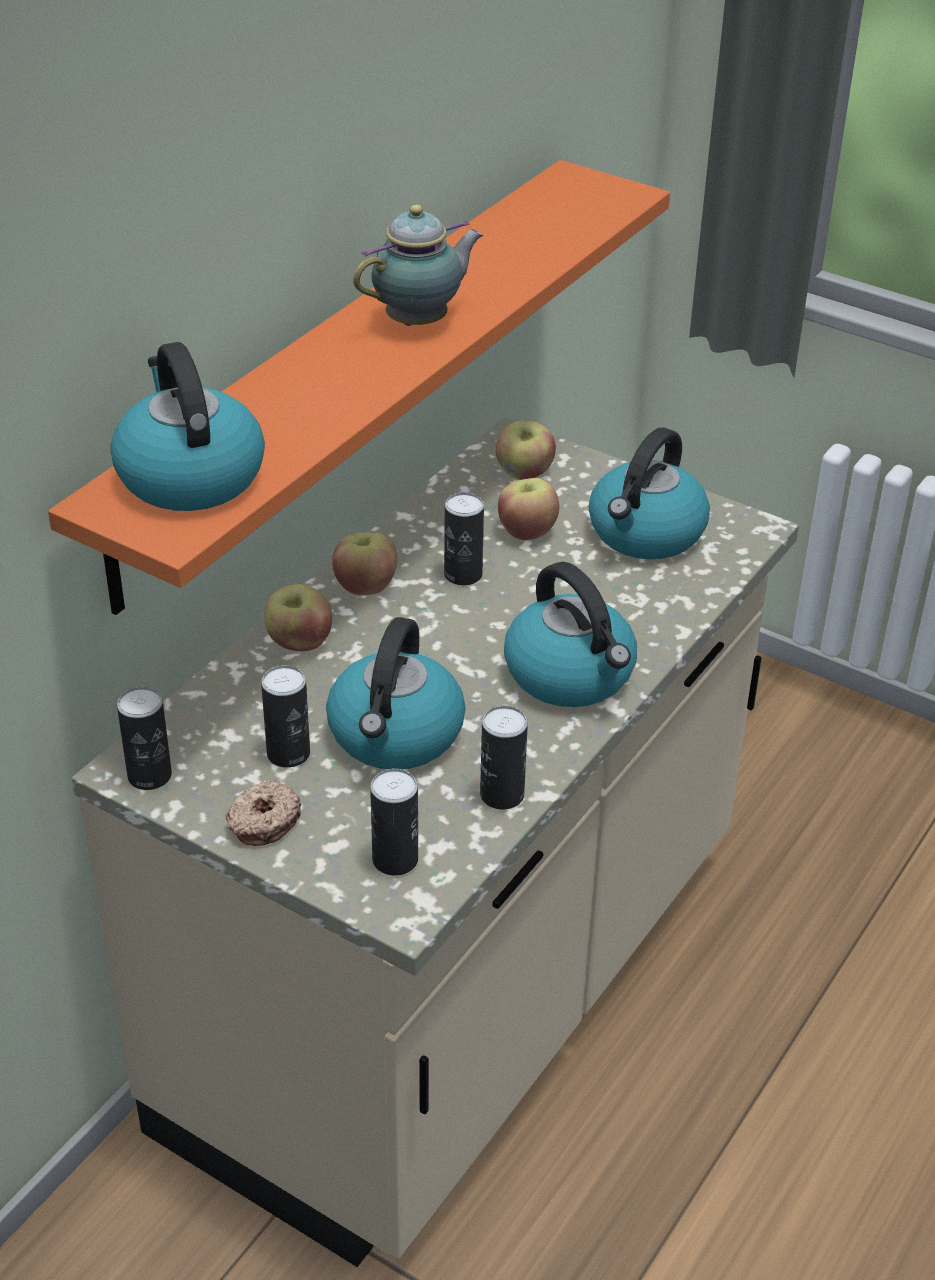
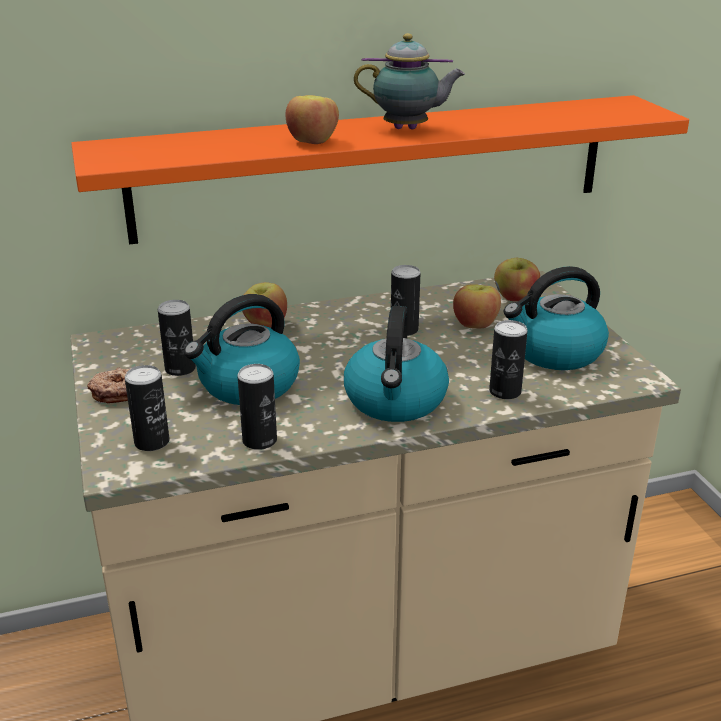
camera: 40 degrees right, 10 degrees down
kettle [111,342,265,511] -> none
can [117,687,172,790] -> can moved to [489,320,528,399]
apple [332,532,398,596] -> apple moved to [286,95,339,144]

